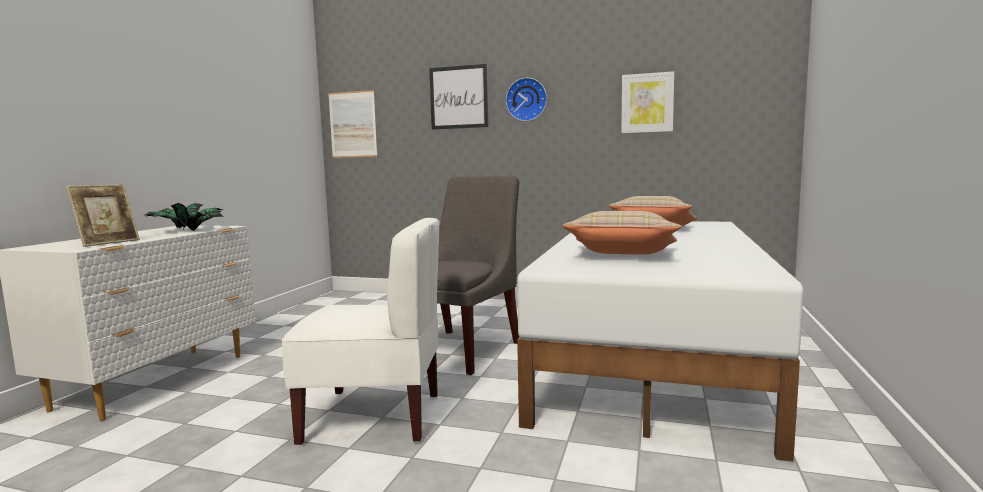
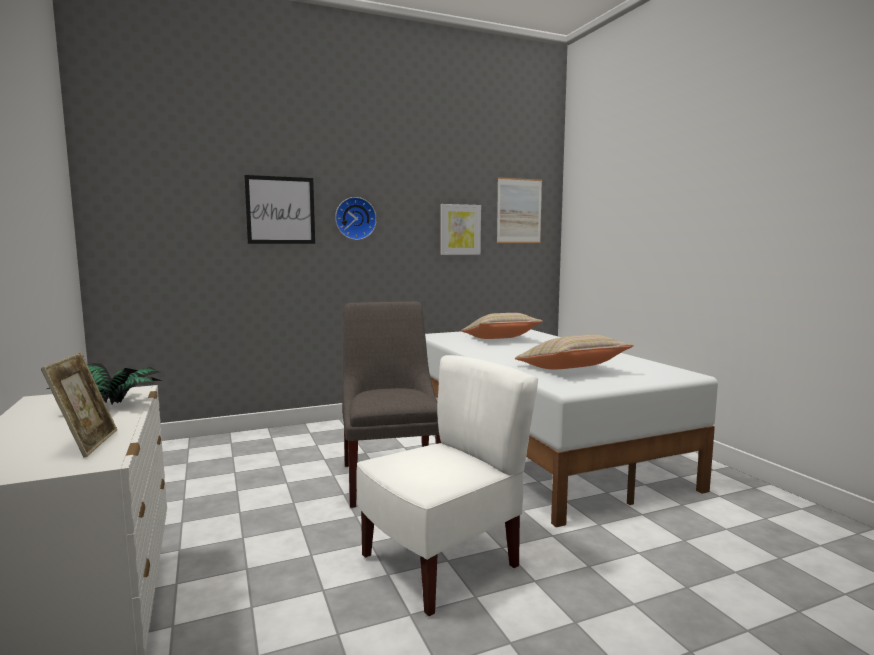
camera: 40 degrees left, 0 degrees up
picture [328,90,378,158] -> picture moved to [497,177,542,243]

